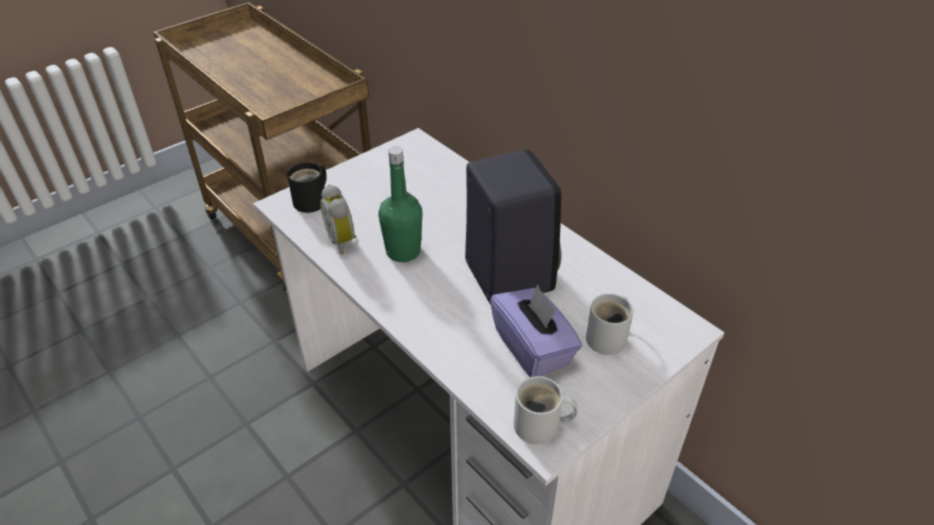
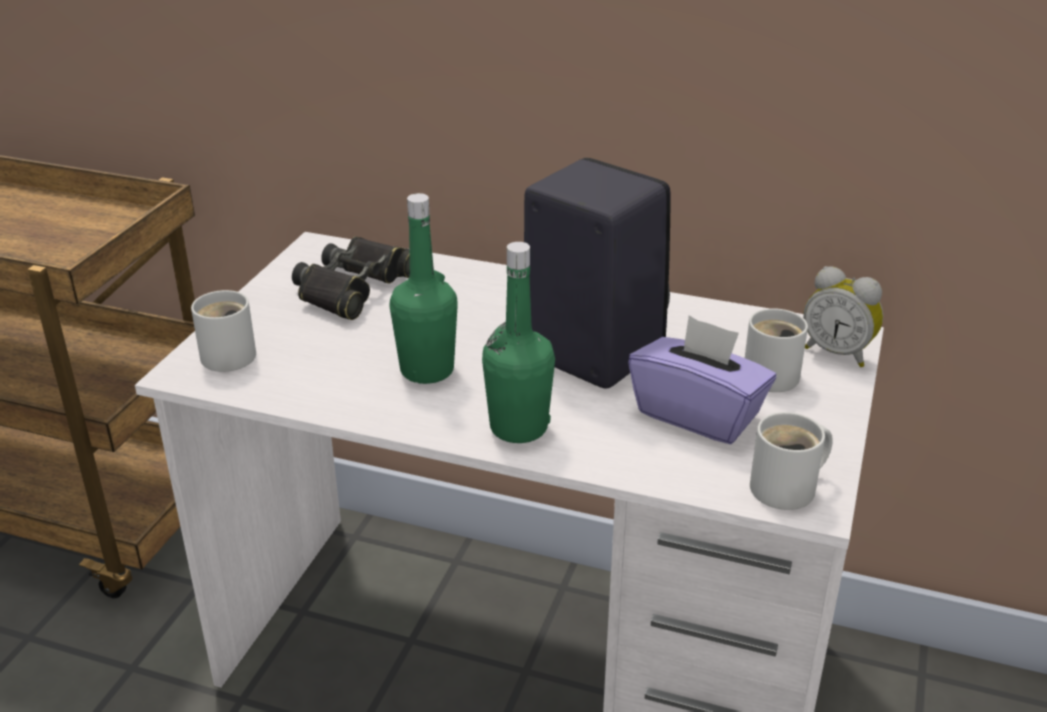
camera: 30 degrees left, 10 degrees down
black mug [287,162,327,213] -> white mug [191,290,256,372]
alarm clock [320,185,357,255] -> alarm clock moved to [803,266,883,367]
none -> black binoculars [292,236,410,320]
none -> green bottle [482,242,555,443]

